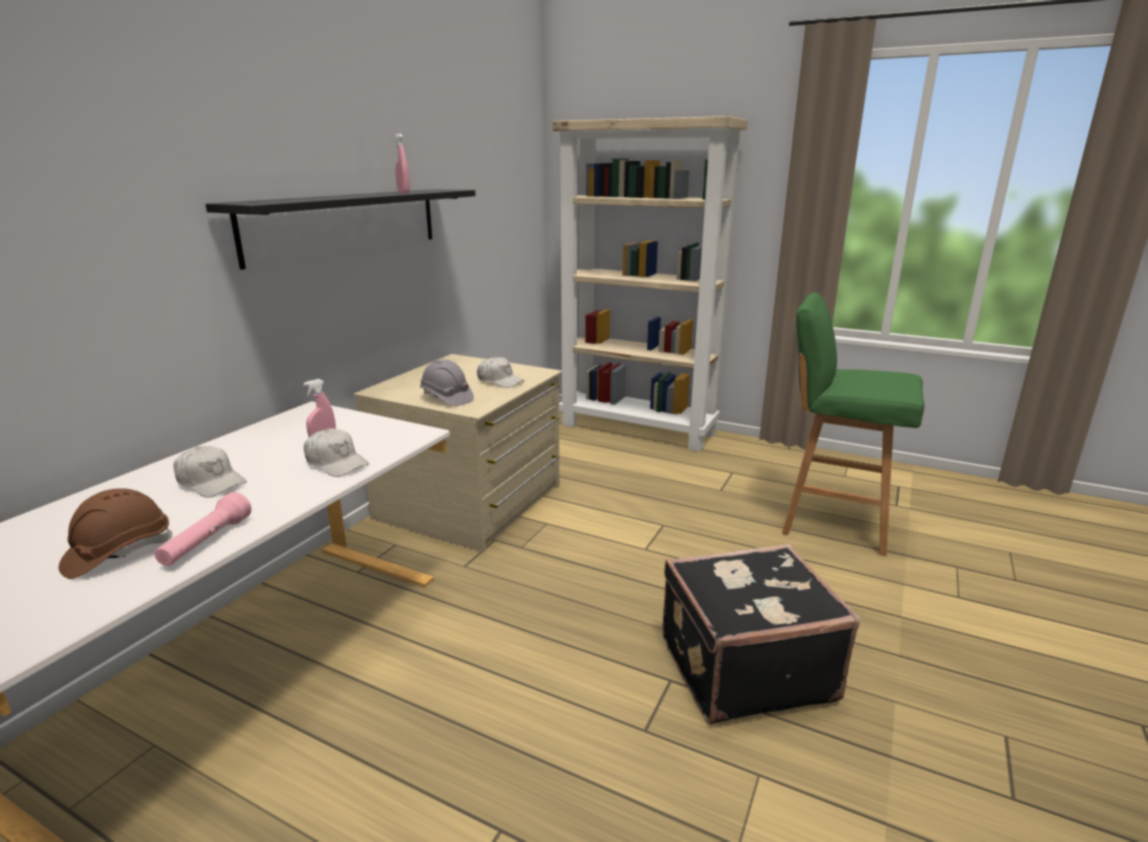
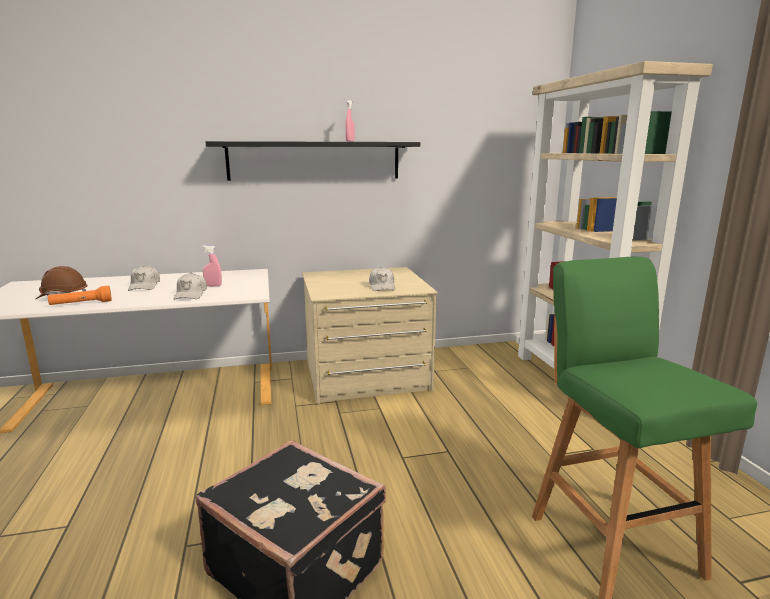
camera: 50 degrees right, 5 degrees down
pink flashlight [155,492,251,566] -> orange flashlight [48,285,112,305]
grey hard hat [420,359,474,406] -> none

